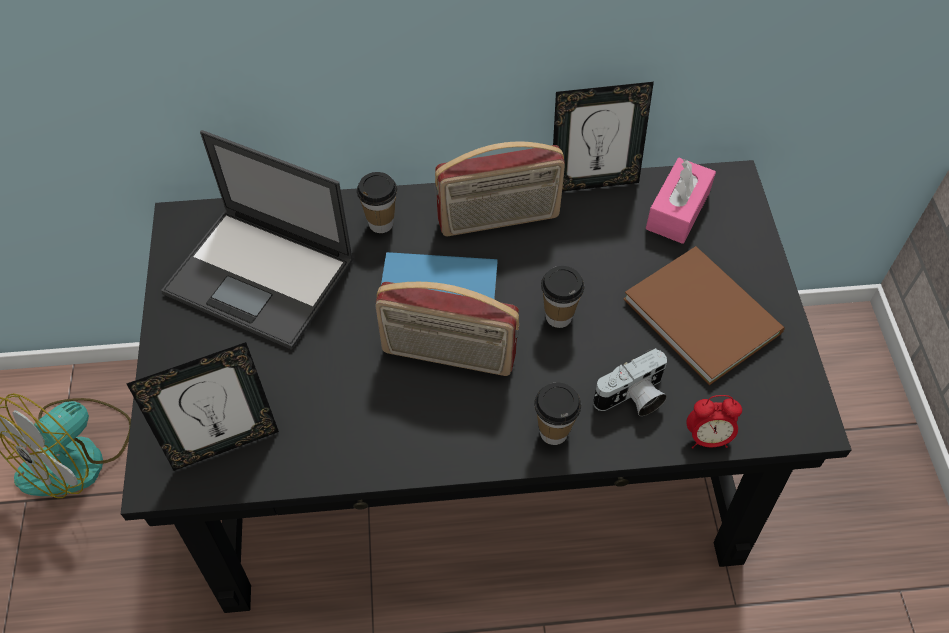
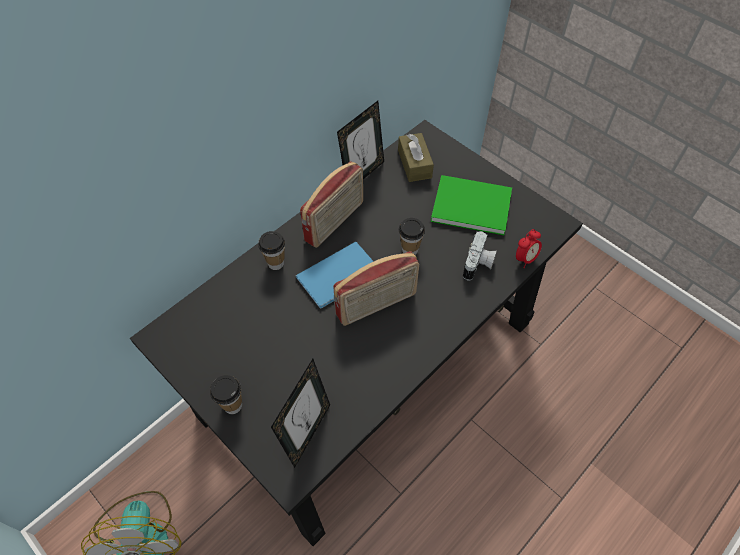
camera: 40 degrees left, 0 degrees up
laptop [161,130,354,350] -> none
cup [534,383,581,445] -> cup moved to [210,375,242,414]
brown book [624,246,785,385] -> green book [431,175,512,235]
pink tissue box [646,158,716,244] -> brown tissue box [398,133,434,182]

